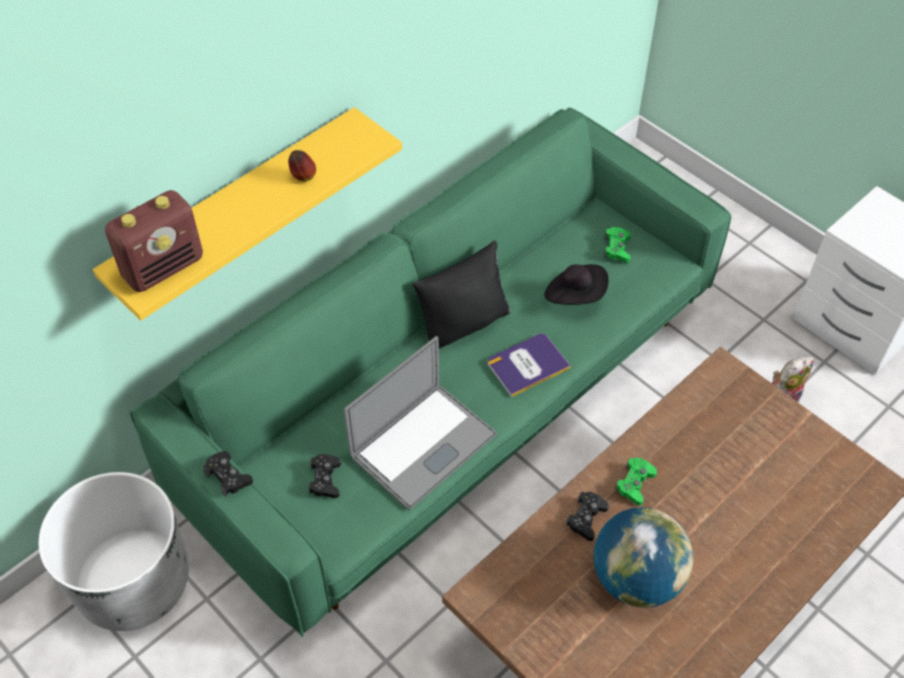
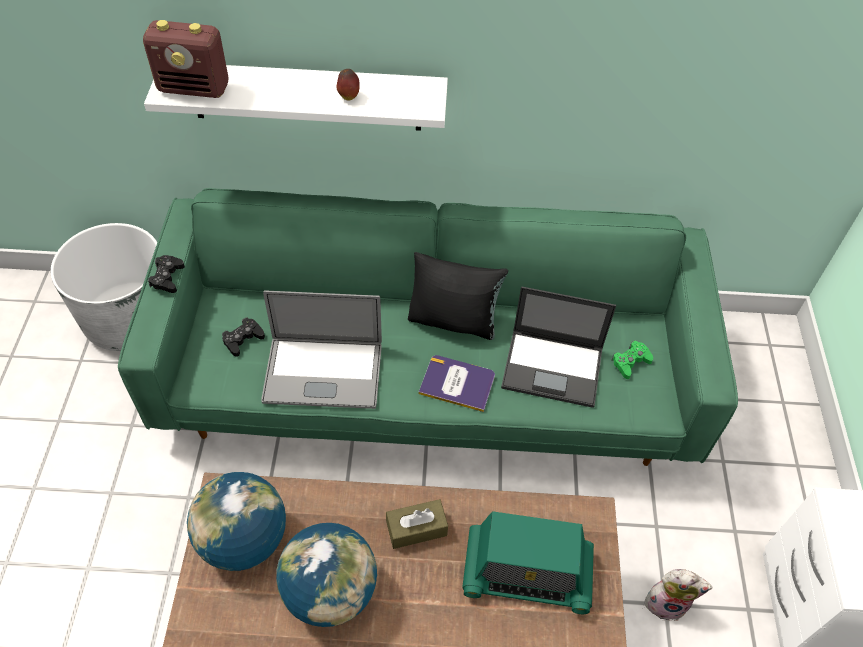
camera: 45 degrees right, 0 degrees up
yellow shelf [93,107,402,321] -> white shelf [144,65,448,131]
black hat [545,264,608,305] -> laptop [501,287,616,408]
black game controller [566,492,609,541] -> none
green game controller [615,458,657,506] -> brown tissue box [386,499,448,549]
none -> globe [187,472,286,571]
none -> radio [462,511,594,614]

